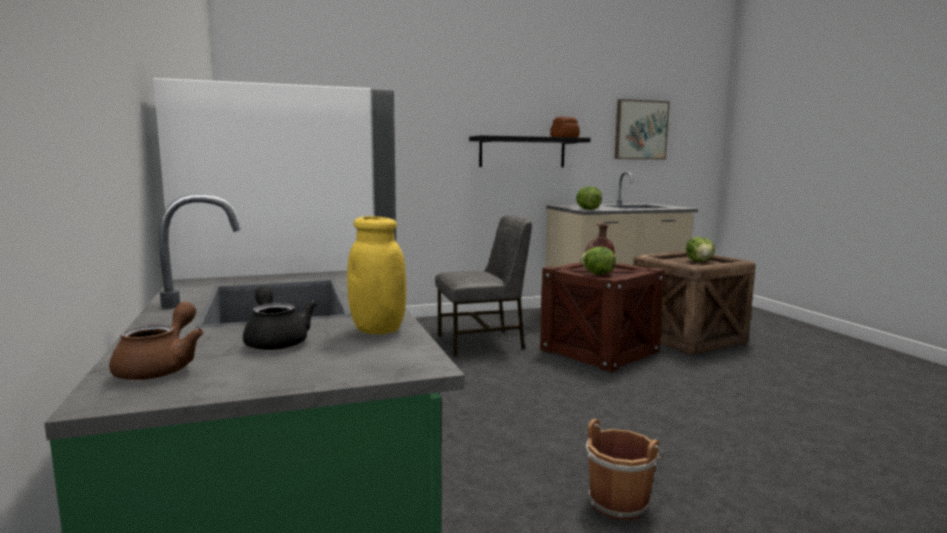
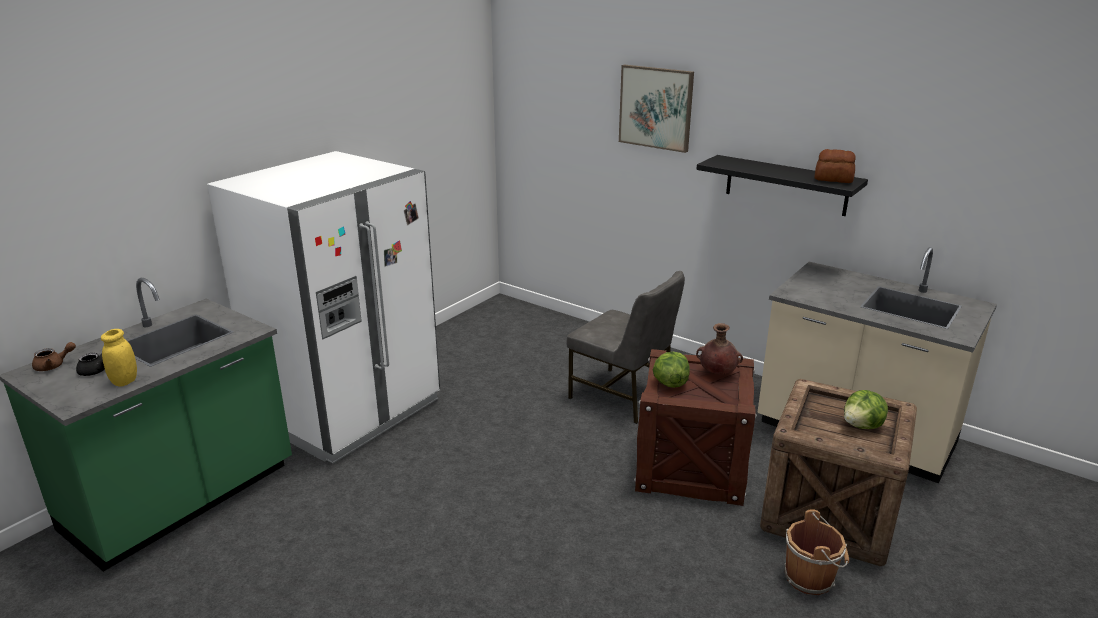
camera: 55 degrees right, 15 degrees up
lettuce [576,186,602,210] -> none
brown bucket [586,419,664,521] -> brown bucket moved to [784,509,849,595]
picture [615,99,670,159] -> picture moved to [619,65,694,153]

